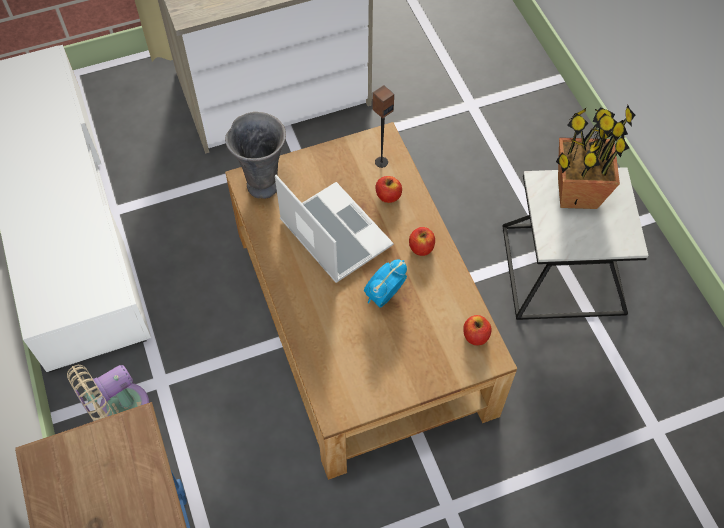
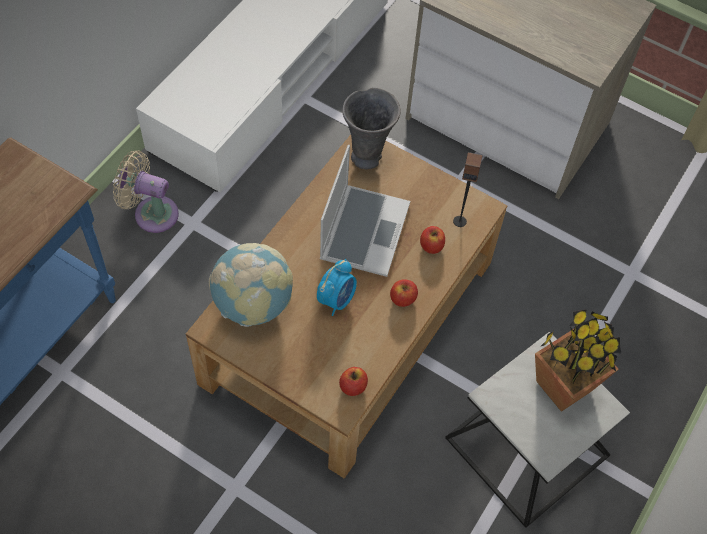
camera: 50 degrees right, 0 degrees up
alarm clock [364,259,407,308] -> alarm clock turned 120 degrees clockwise [317,259,357,316]
none -> globe [209,243,293,327]

